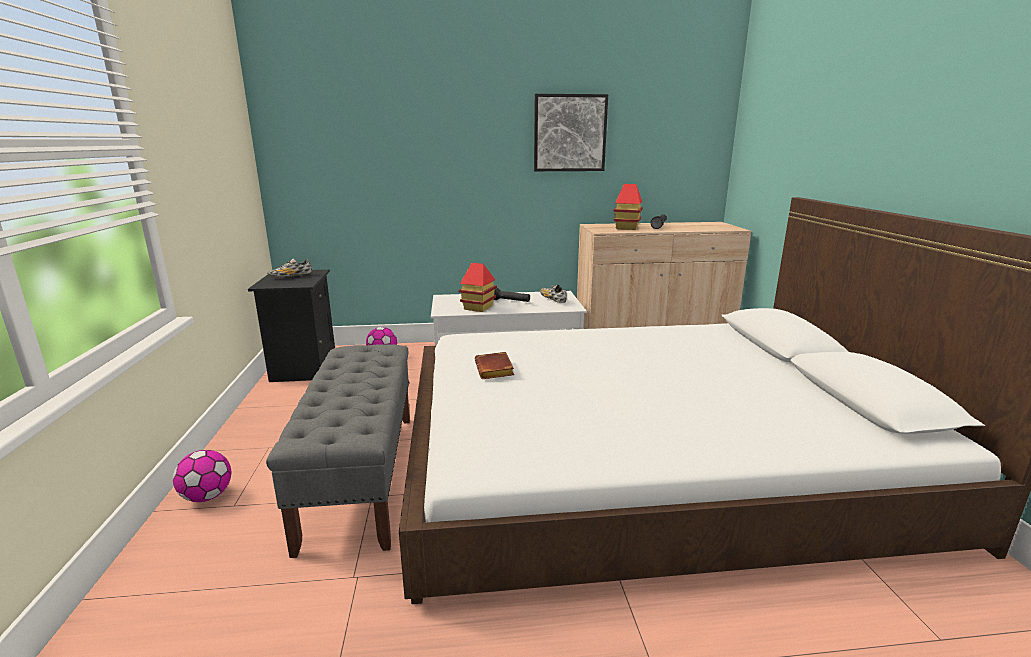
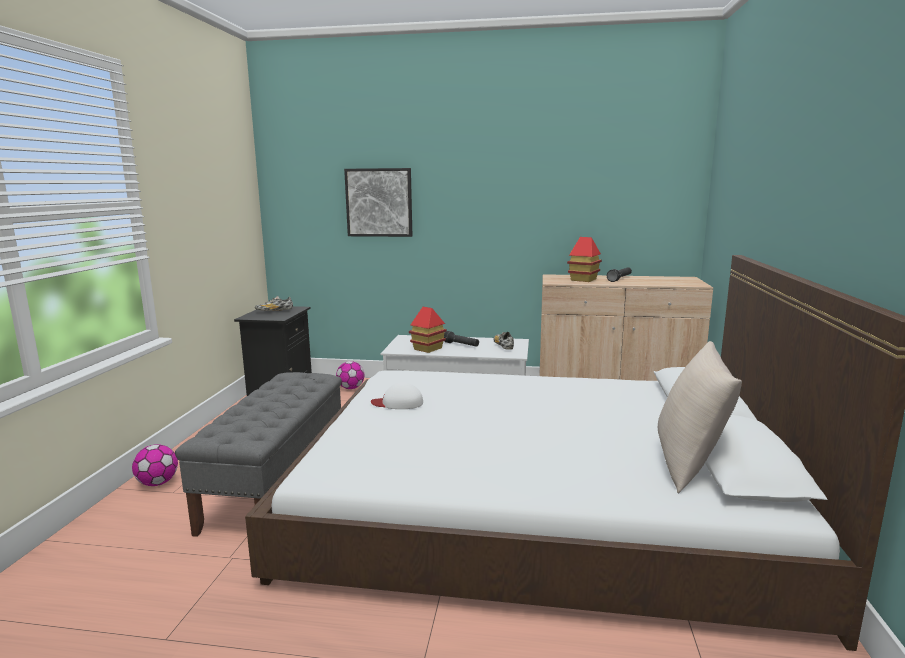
camera: 15 degrees right, 5 degrees down
brown book [475,352,514,379] -> white cap [371,382,423,409]
picture [534,94,608,171] -> picture moved to [344,168,412,237]
none -> beige pillow [658,341,742,493]

